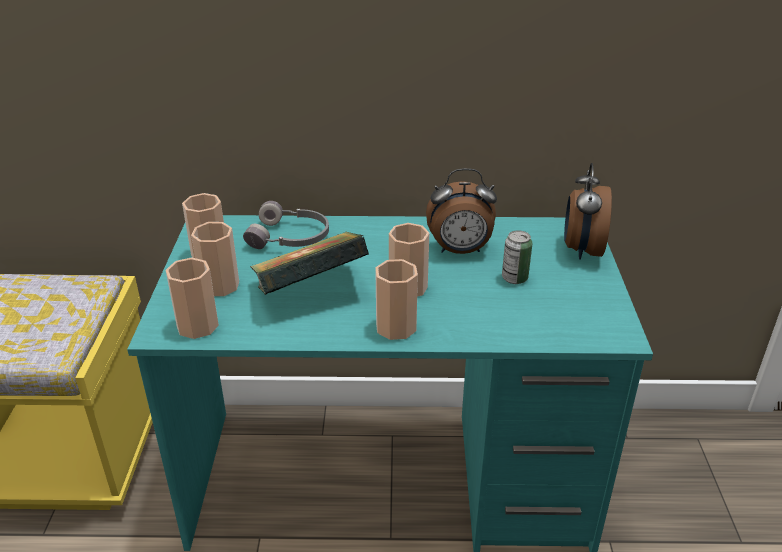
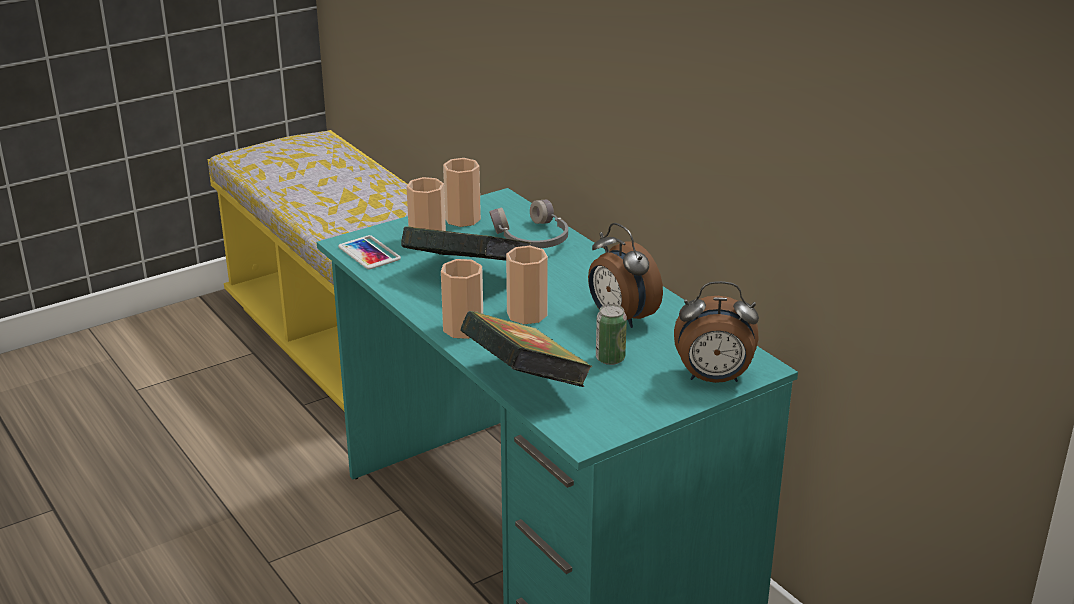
camera: 55 degrees right, 5 degrees down
cup [166,258,219,339] -> phone [338,235,401,269]
alarm clock [564,163,612,260] -> alarm clock turned 150 degrees counterclockwise [674,281,759,383]
none -> book [460,311,593,387]

